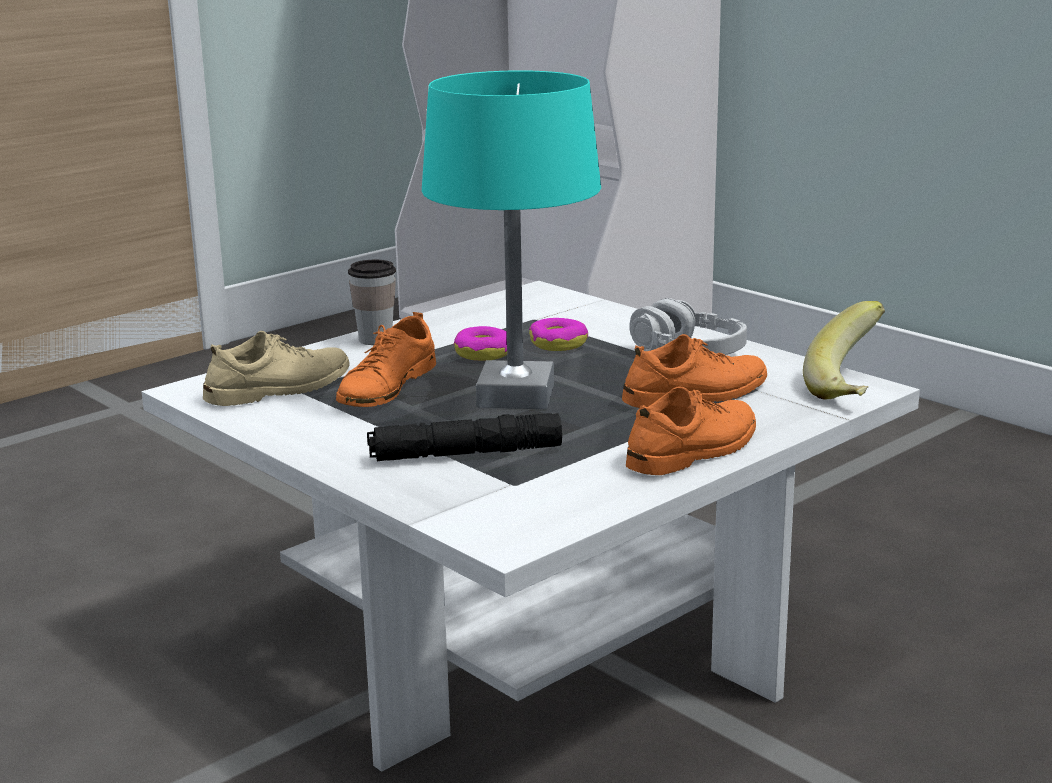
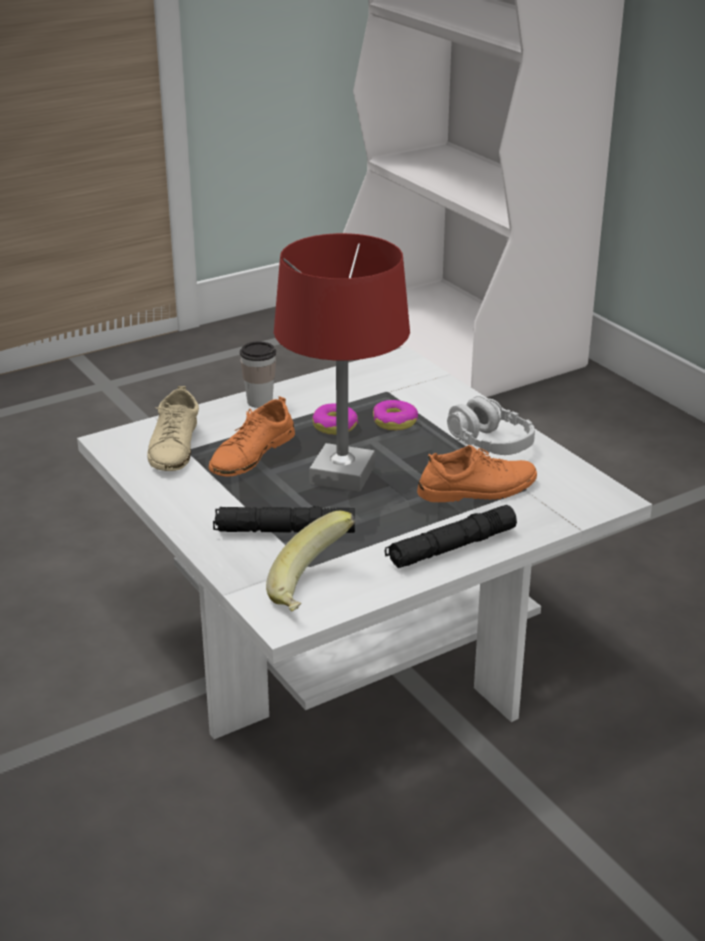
camera: 10 degrees right, 10 degrees up
beige shoe [203,331,350,406] -> beige shoe turned 120 degrees clockwise [147,386,199,471]
turquoise table lamp [422,70,601,409] -> red table lamp [274,233,410,492]
orange shoe [626,386,756,475] -> black flashlight [385,505,517,568]
banana [803,301,885,399] -> banana moved to [266,511,355,611]

